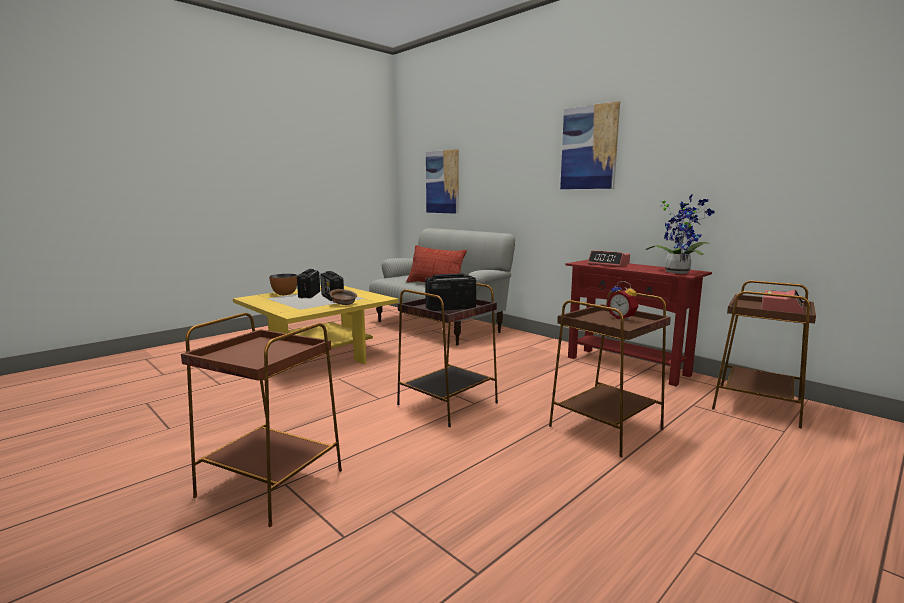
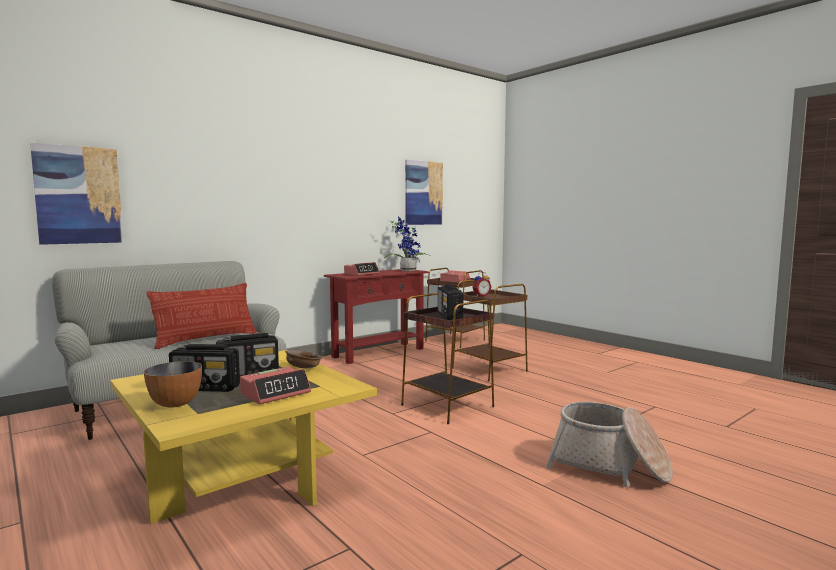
camera: 85 degrees left, 5 degrees down
brown side table [181,313,342,527] -> basket [546,402,673,487]
picture [560,101,620,189] -> picture moved to [405,160,443,225]
none -> alarm clock [240,366,311,404]

